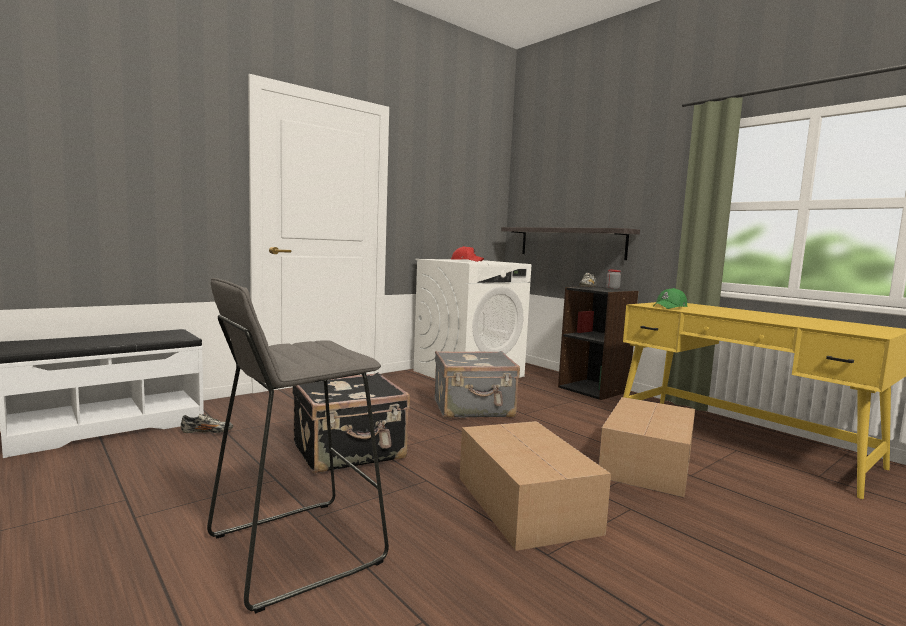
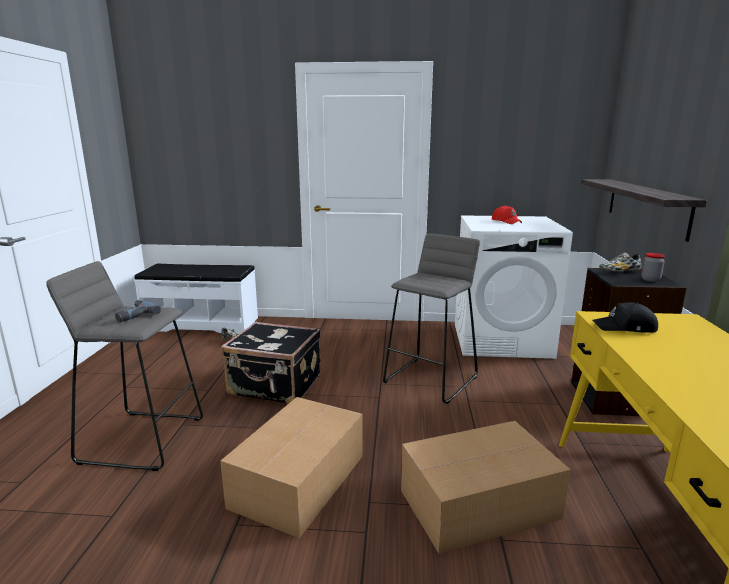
camera: 45 degrees right, 10 degrees up
grey suitcase [435,351,520,418] -> grey stool [383,233,480,404]
green cap [653,288,687,309] -> black cap [592,302,658,333]
none -> power drill [115,300,161,322]

